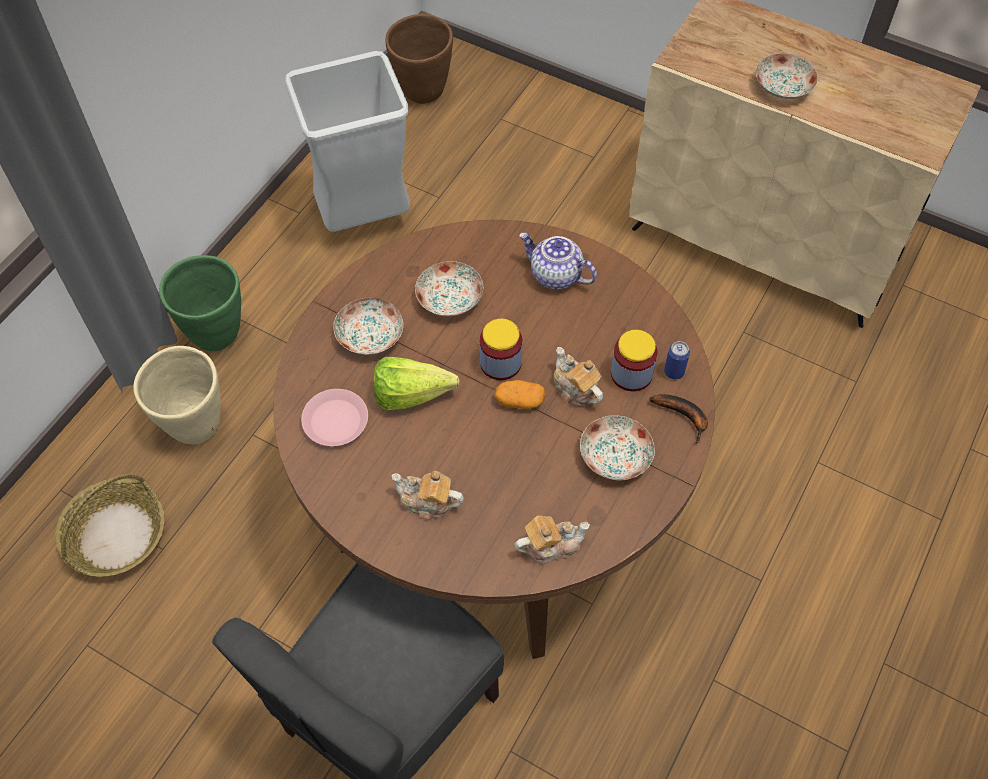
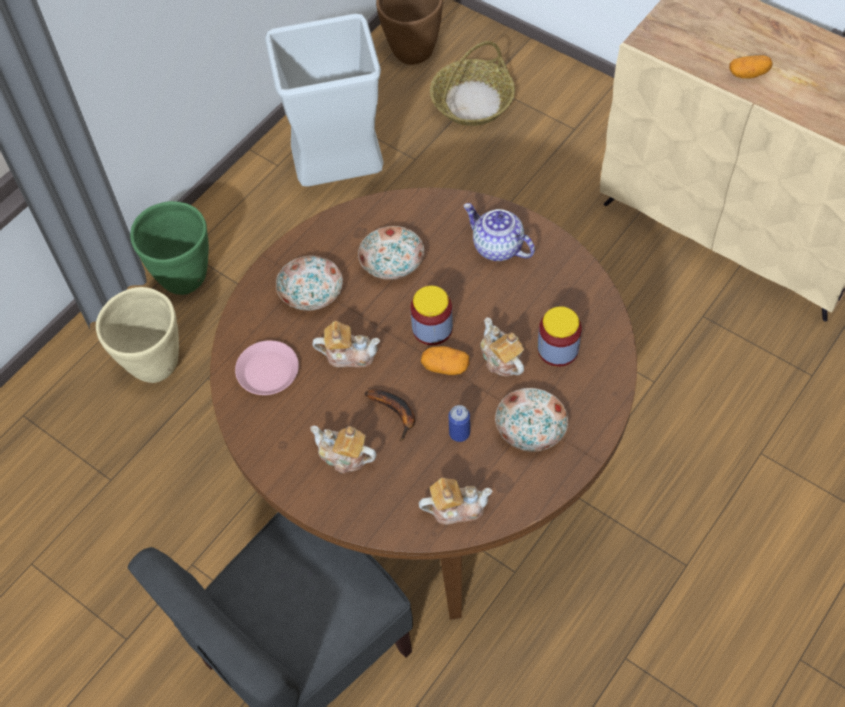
camera: 10 degrees right, 0 degrees up
basket [56,474,164,577] -> basket moved to [430,41,515,126]
lettuce [373,357,460,410] -> teapot [312,321,380,367]
banana [649,394,708,444] -> banana moved to [364,389,415,441]
can [664,341,690,379] -> can moved to [449,405,470,442]
plate [756,53,818,99] -> potato [729,55,773,78]

